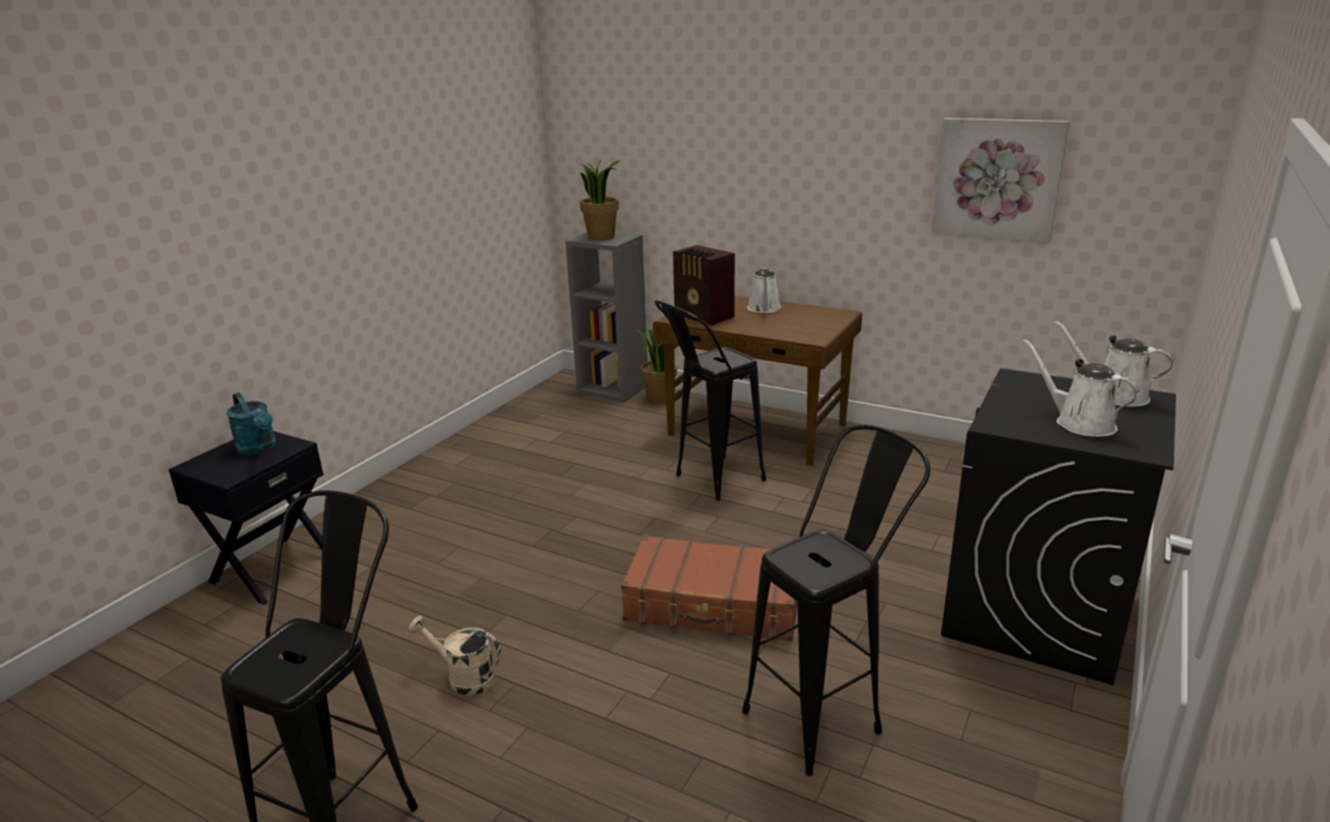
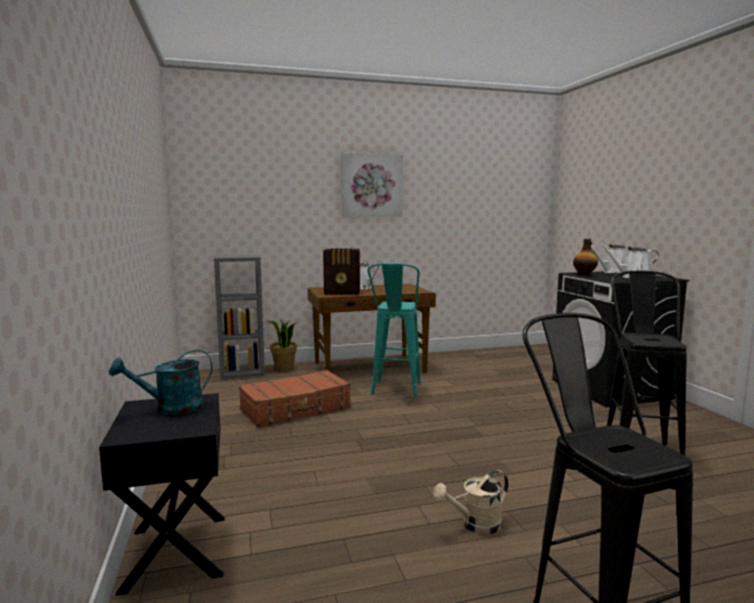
camera: 45 degrees left, 15 degrees down
turquoise watering can [226,393,277,455] -> turquoise watering can turned 150 degrees clockwise [109,350,212,415]
potted plant [580,160,621,241] -> none
brown suitcase [621,535,798,641] -> brown suitcase moved to [239,370,351,427]
black stool [654,300,766,501] -> turquoise stool [367,263,421,398]
picture [932,118,1069,243] -> picture moved to [341,152,403,217]
none -> bottle [573,238,598,276]

